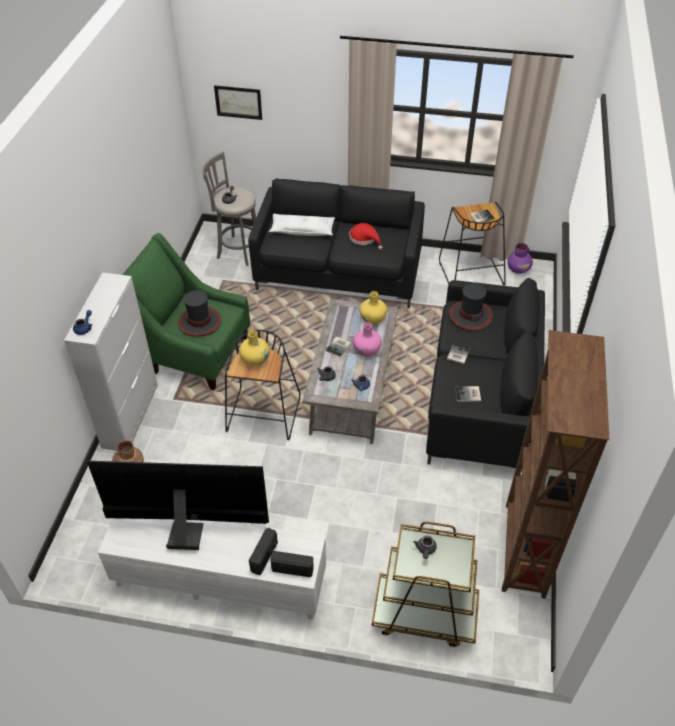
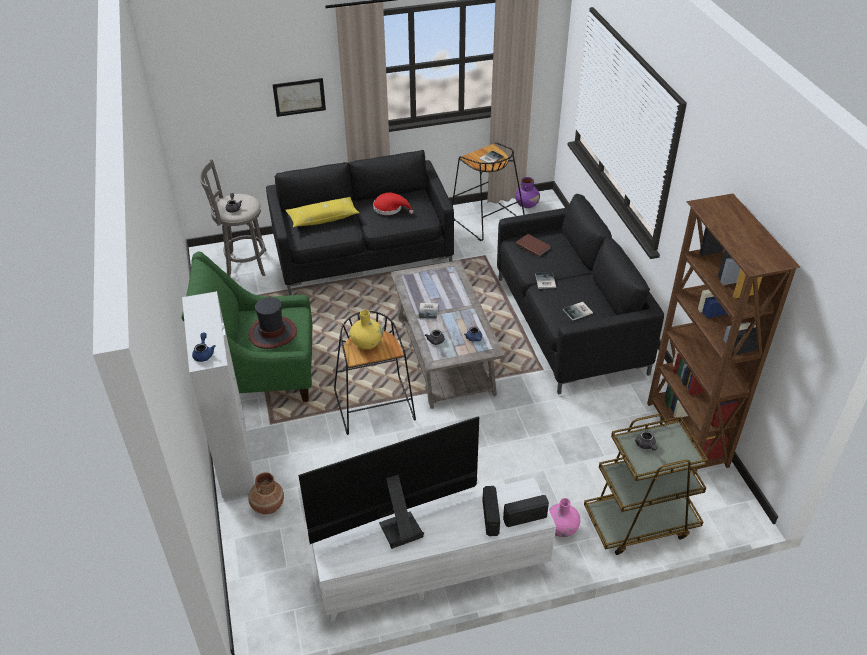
camera: 25 degrees left, 5 degrees down
picture [214,85,262,120] -> picture moved to [272,78,326,117]
white pillow [269,214,335,236] -> yellow pillow [285,197,360,227]
pink vase [353,323,382,357] -> pink vase moved to [549,498,580,537]
yellow vase [360,291,387,324] -> none
hat [449,283,493,331] -> brown book [516,234,550,257]

